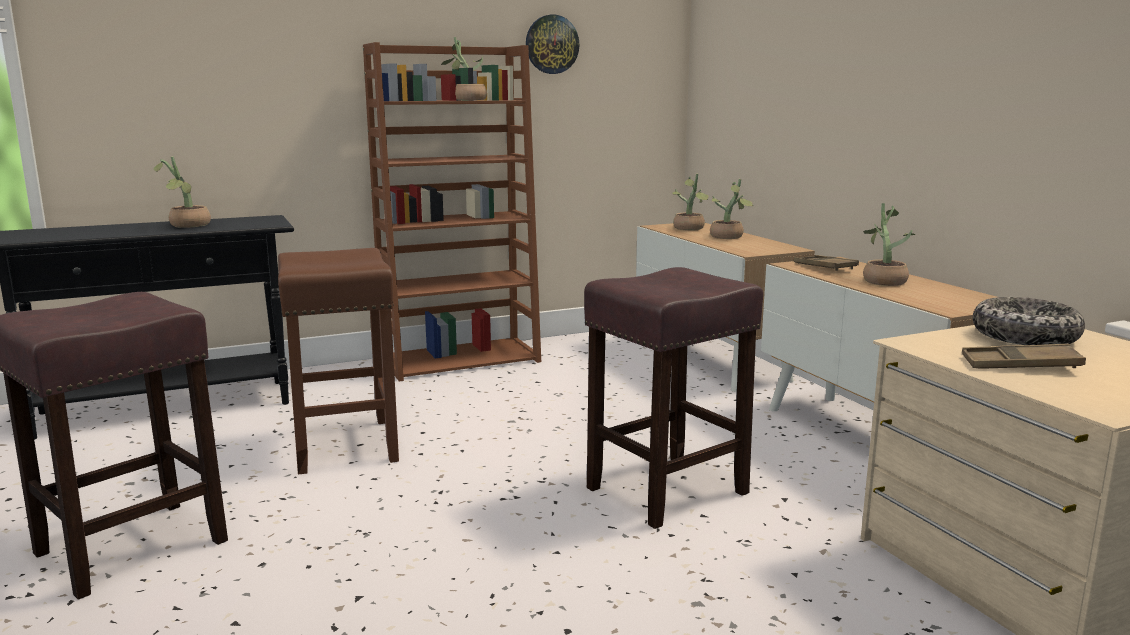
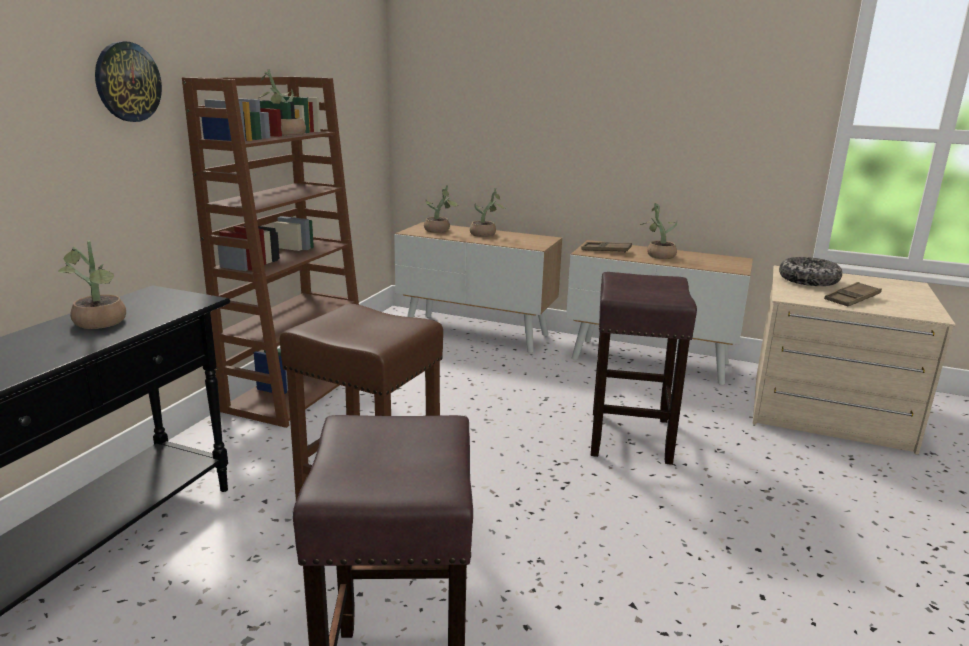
camera: 45 degrees left, 5 degrees up
wall clock [526,14,579,74] -> wall clock moved to [95,41,162,122]

